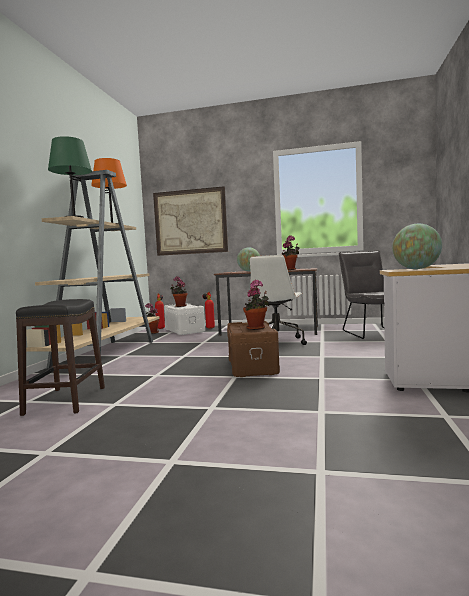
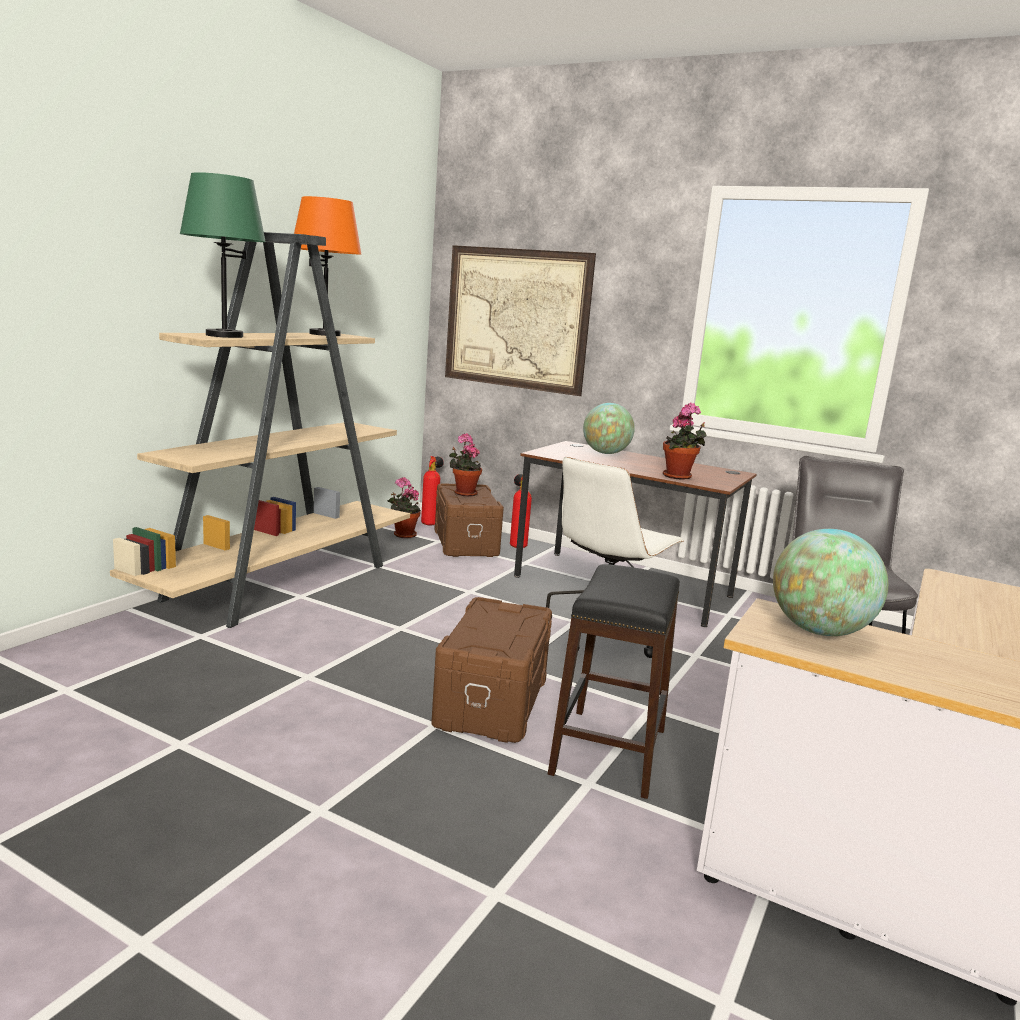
camera: 15 degrees right, 10 degrees up
black stool [16,299,105,416] -> black stool moved to [548,564,680,799]
white storage box [164,303,205,335] -> brown storage box [434,483,504,557]
potted plant [243,279,269,330] -> none

